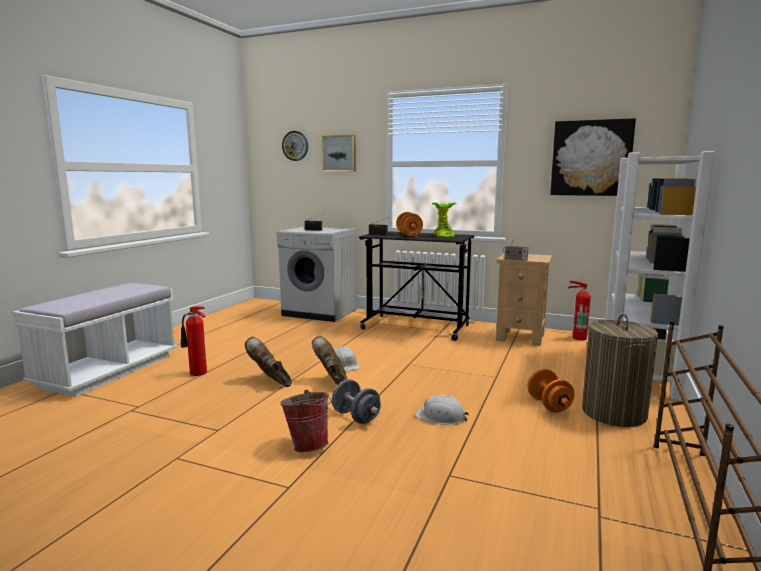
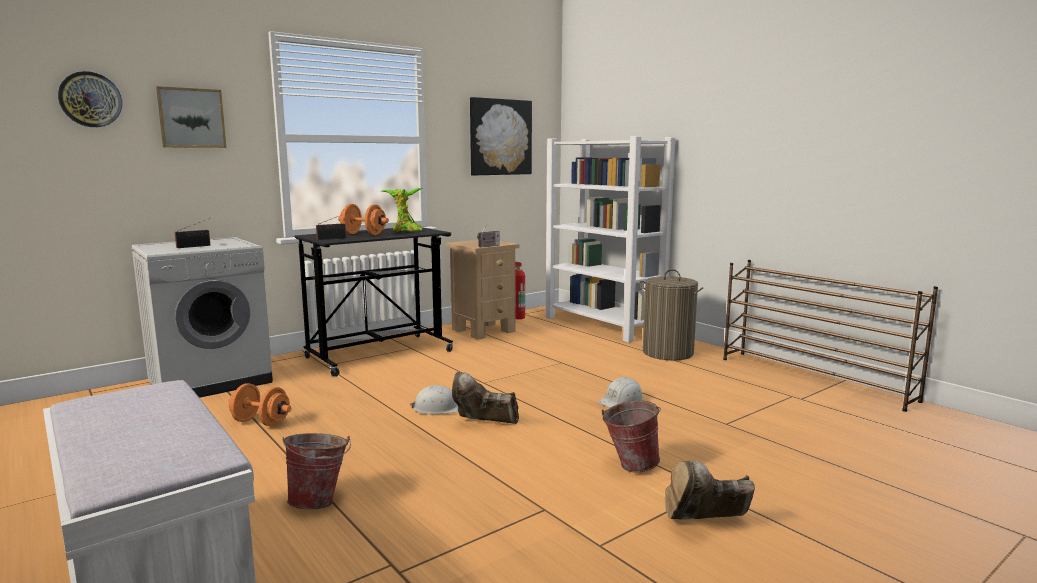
camera: 60 degrees left, 0 degrees up
fire extinguisher [181,306,207,376] -> bucket [283,433,351,509]
brown boot [245,337,292,387] -> brown boot moved to [665,461,755,520]
grey dumbbell [332,379,381,424] -> none
orange dumbbell [527,369,575,413] -> orange dumbbell moved to [228,383,291,426]

